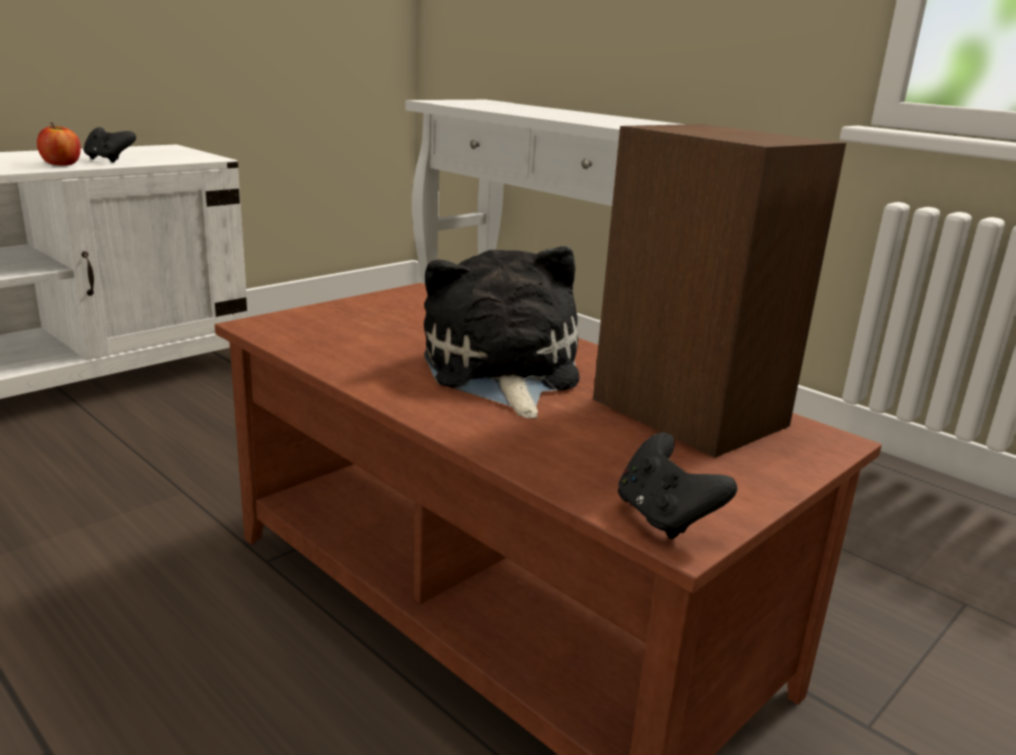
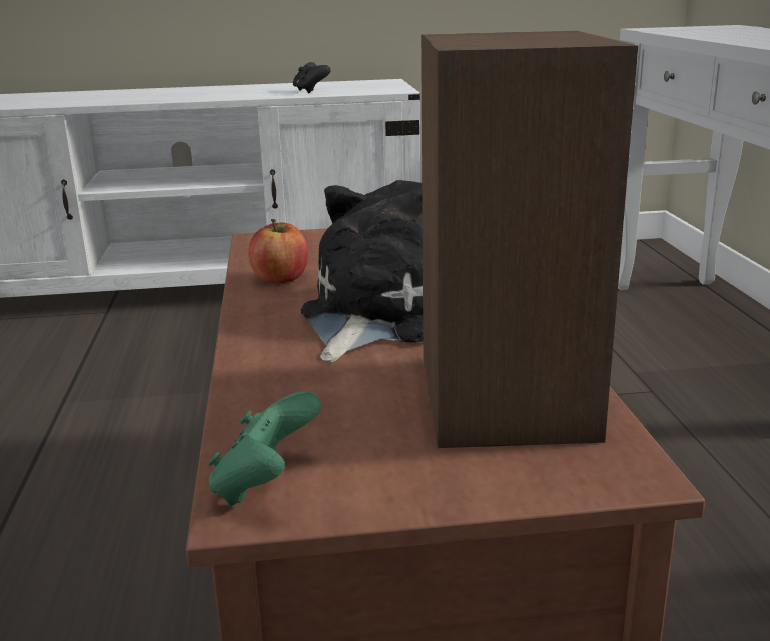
camera: 40 degrees right, 0 degrees up
apple [37,123,81,166] -> apple moved to [248,219,308,284]
black game controller [618,433,737,539] -> green game controller [208,391,321,507]

